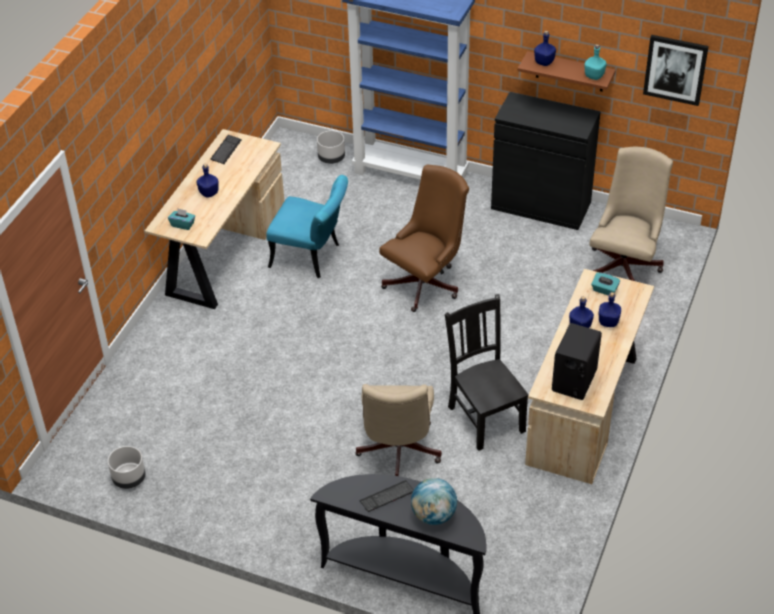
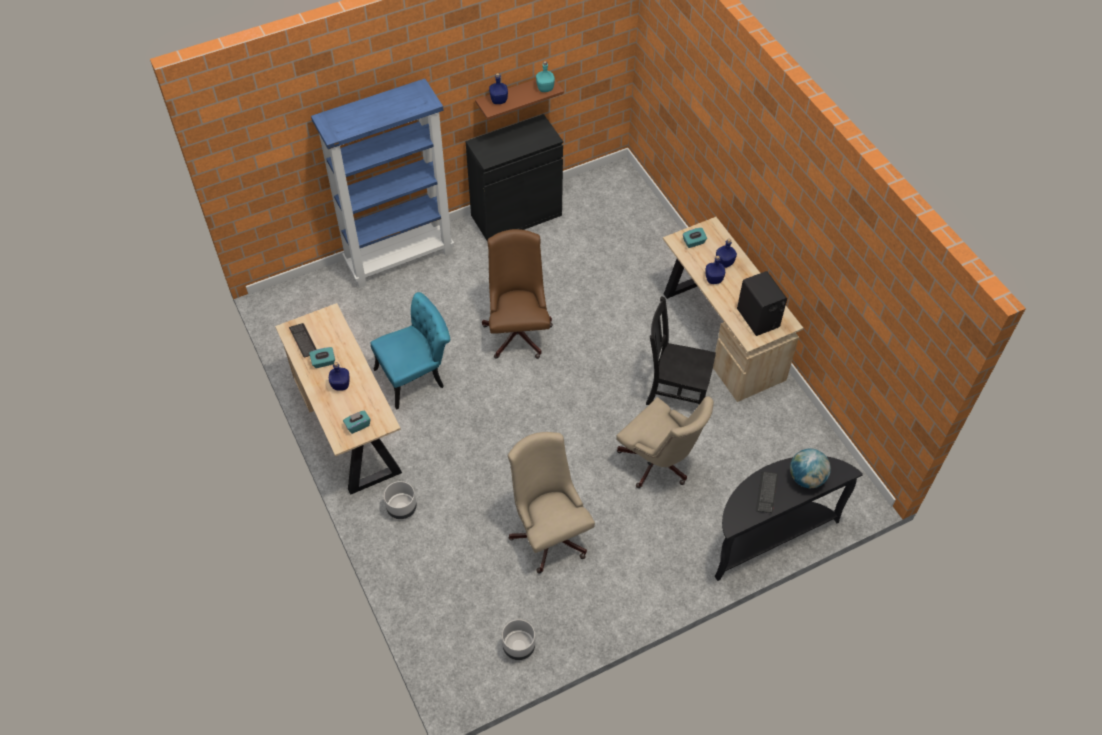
camera: 50 degrees left, 10 degrees up
grey planter [317,130,345,164] -> grey planter moved to [384,481,417,519]
beige office chair [589,147,673,281] -> beige office chair moved to [508,432,595,574]
picture [643,35,709,106] -> none
none -> turquoise tissue box [309,347,335,368]

